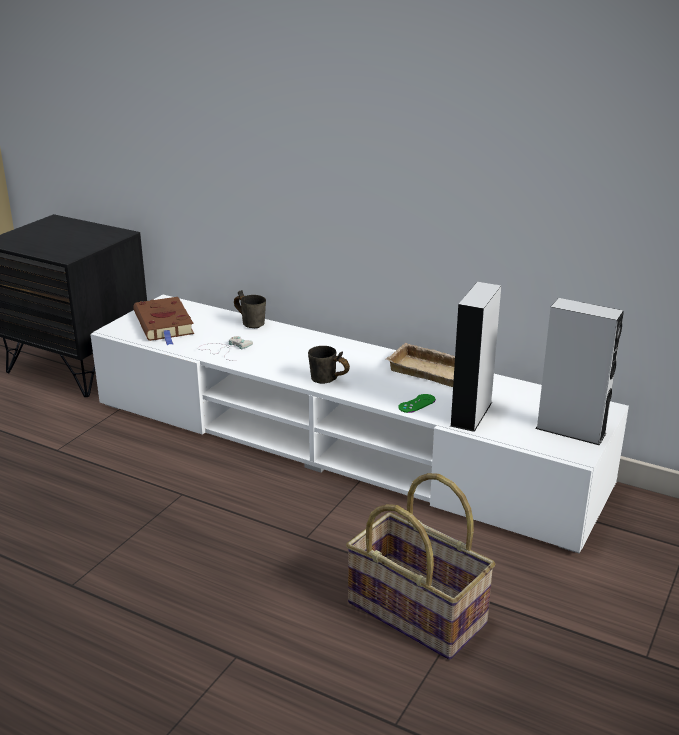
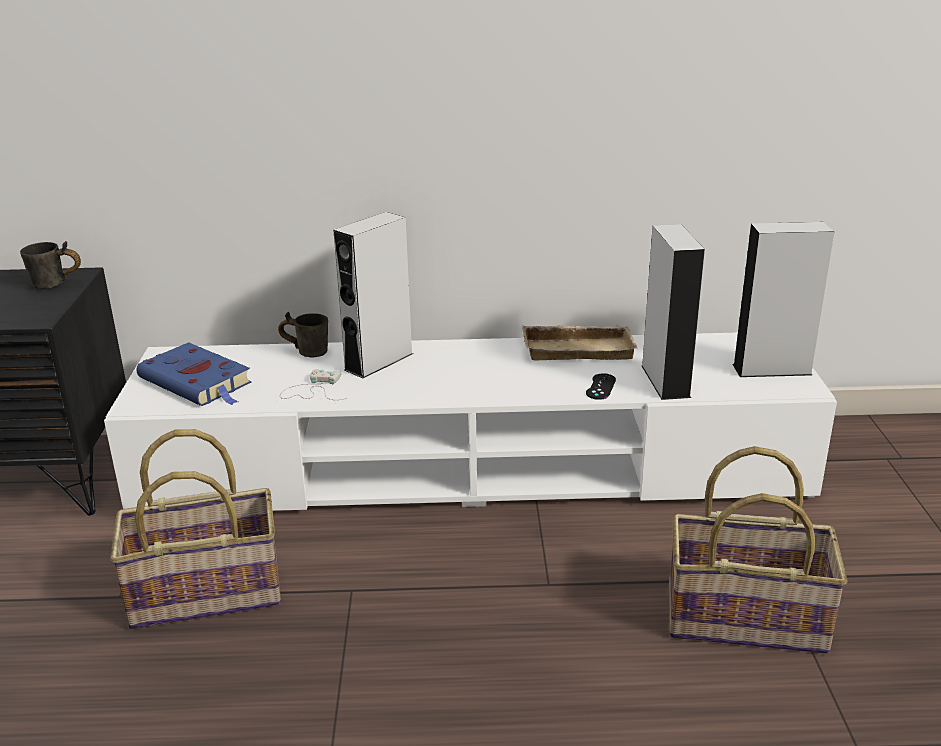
camera: 30 degrees left, 0 degrees up
brown book [133,297,194,345] -> blue book [137,342,252,406]
grey mug [308,346,350,384] -> grey mug moved to [20,241,81,289]
green game controller [398,394,436,413] -> black game controller [586,373,616,400]
none -> basket [110,429,281,629]
none -> grey speaker [333,212,413,378]

